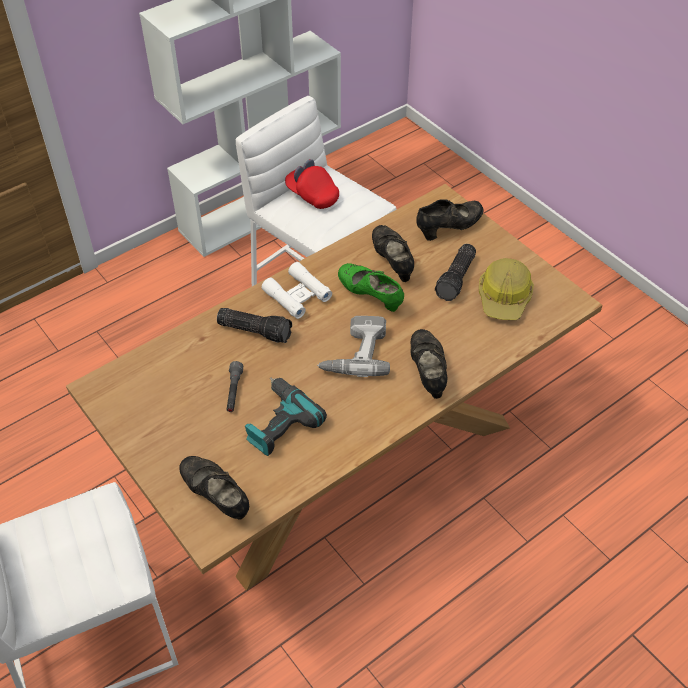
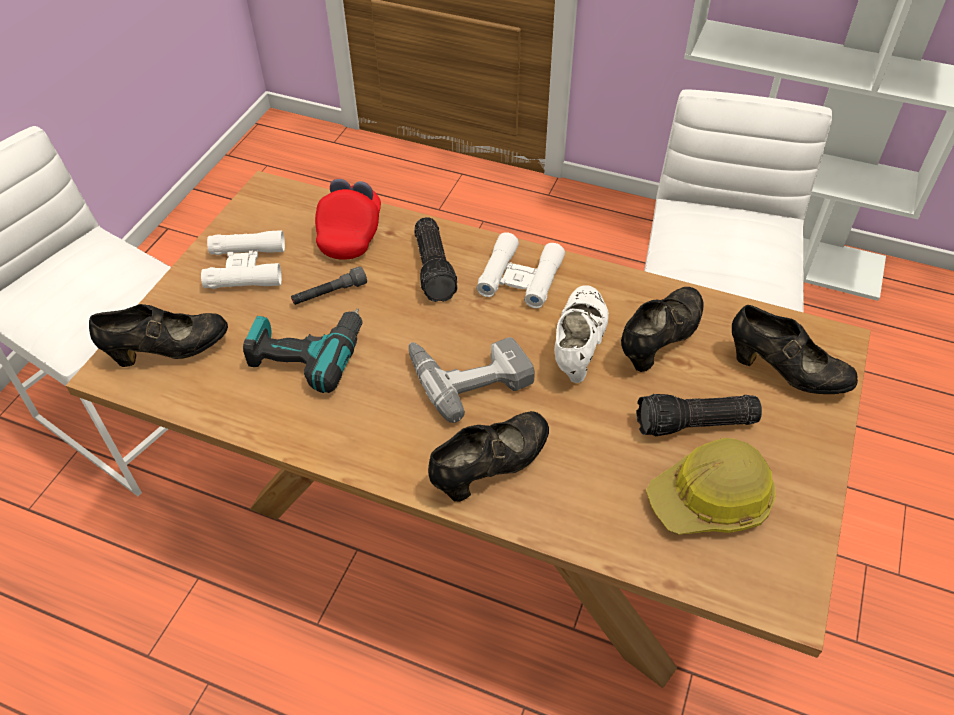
camera: 60 degrees right, 0 degrees up
black shoe [179,456,249,520] -> black shoe turned 60 degrees clockwise [89,304,228,367]
red cap [285,159,339,209] -> red cap moved to [315,179,381,260]
green shoe [338,263,404,312] -> white shoe [555,285,609,383]
none -> white binoculars [201,230,285,289]

